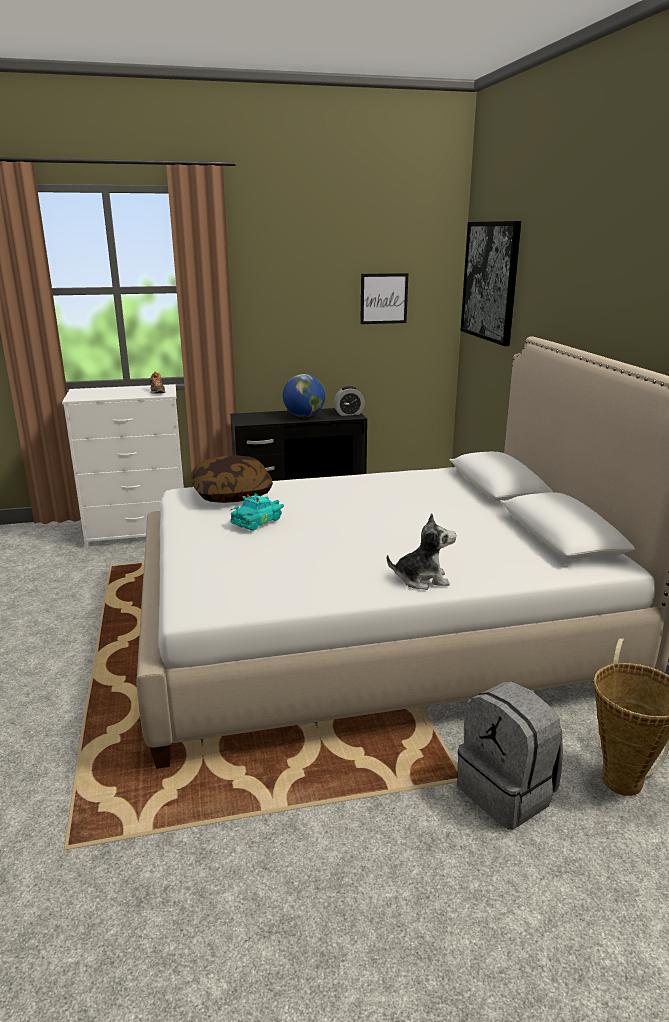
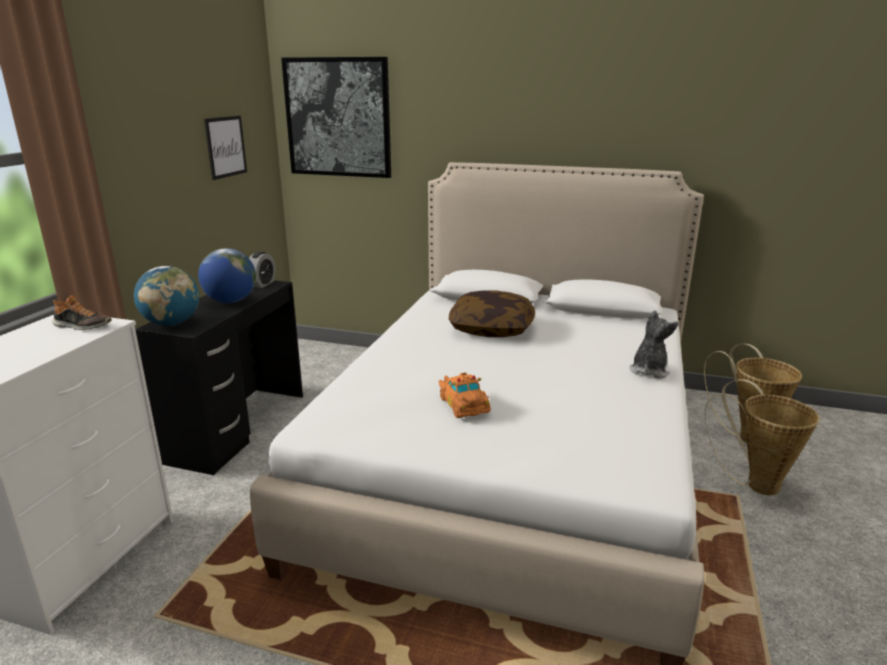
camera: 60 degrees left, 0 degrees up
pillow [190,456,273,503] -> pillow moved to [449,290,535,337]
turquoise toy car [230,493,284,531] -> orange toy car [439,373,491,418]
grey backpack [457,681,563,830] -> basket [705,379,819,495]
none -> globe [134,266,199,326]

